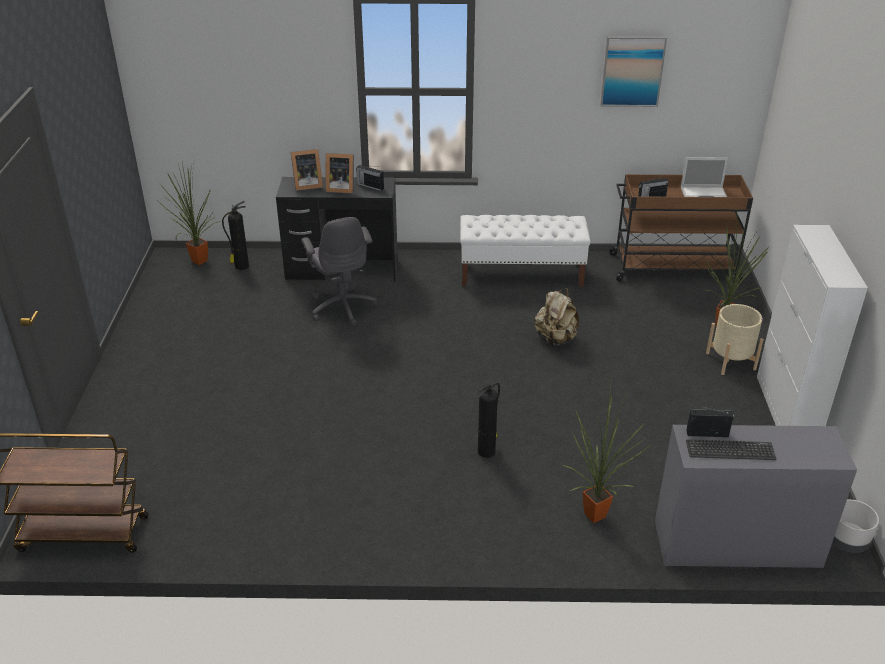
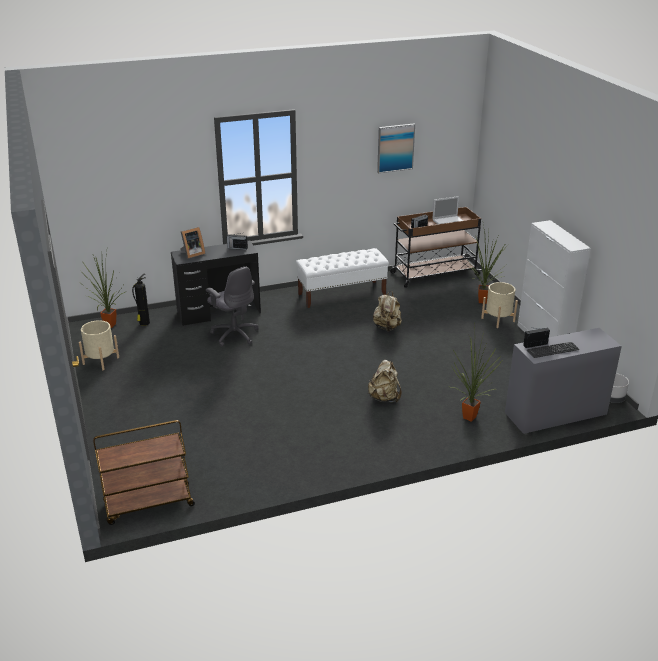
camera: 20 degrees left, 5 degrees down
picture frame [326,153,354,193] -> none
fire extinguisher [478,383,500,458] -> beige backpack [367,360,401,402]
none -> beige planter [79,320,119,370]

